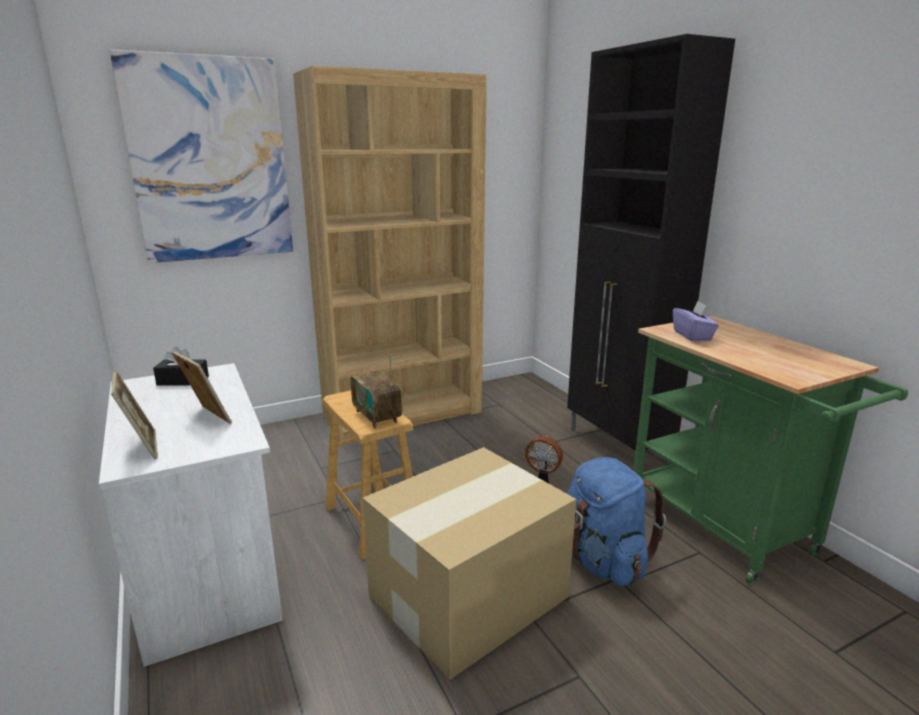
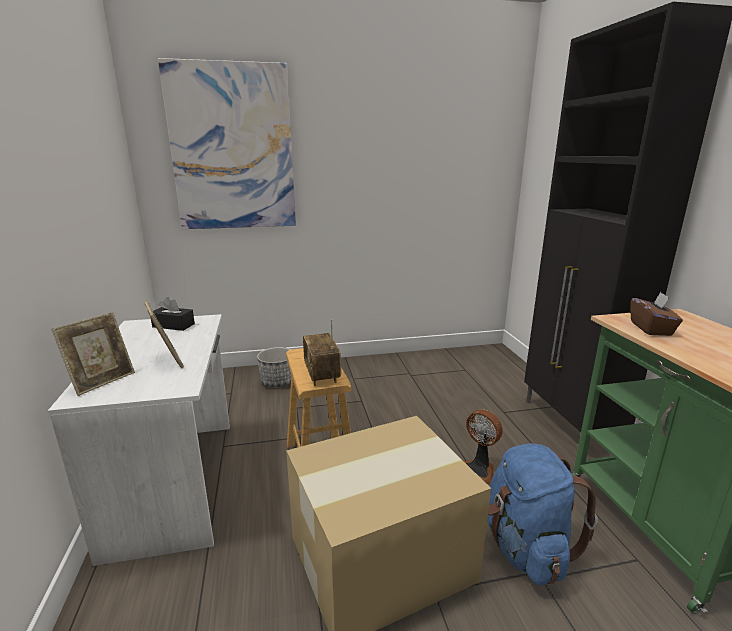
camera: 15 degrees right, 0 degrees up
picture frame [111,370,158,459] -> picture frame turned 45 degrees clockwise [51,312,135,396]
brown bookcase [293,66,486,441] -> none
purple tissue box [673,301,719,341] -> brown tissue box [630,292,683,336]
none -> planter [257,347,291,387]

